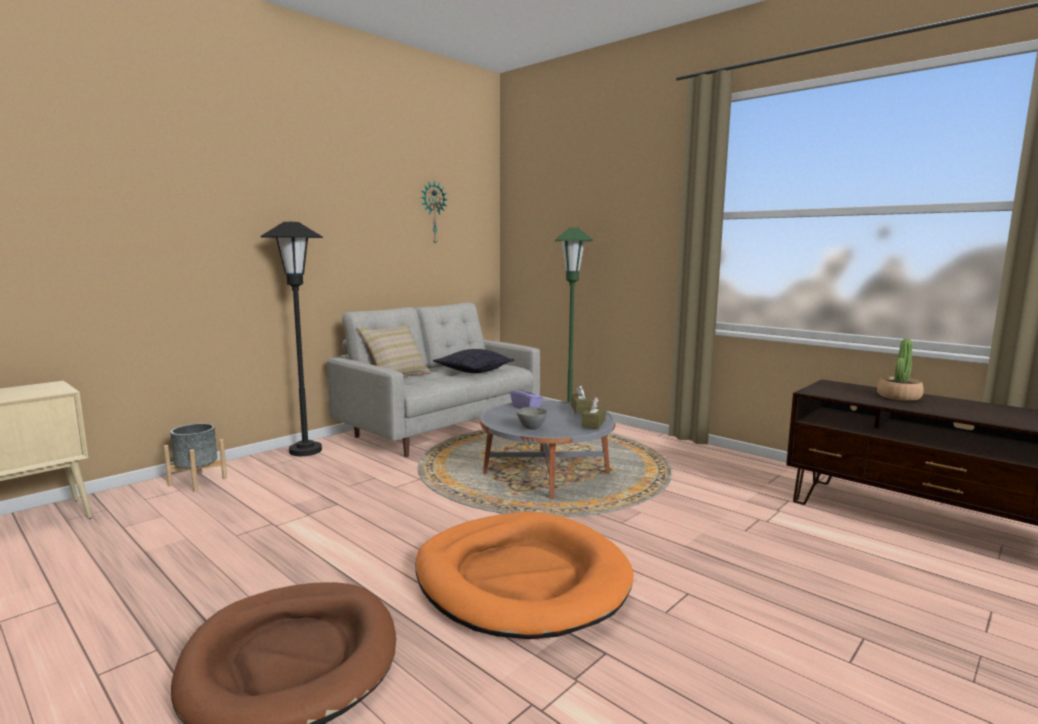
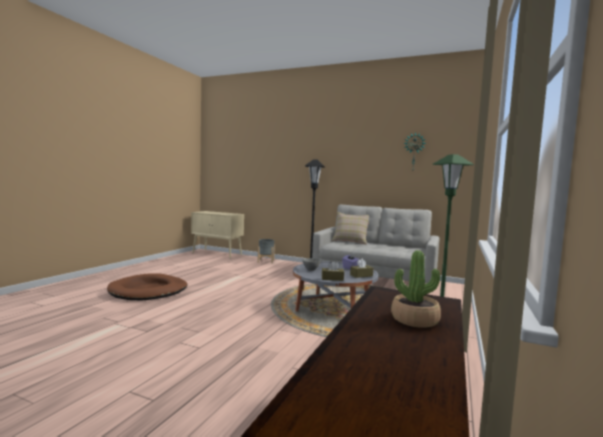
camera: 70 degrees right, 5 degrees down
orange dog bed [415,512,634,639] -> none
pillow [433,349,514,373] -> none

